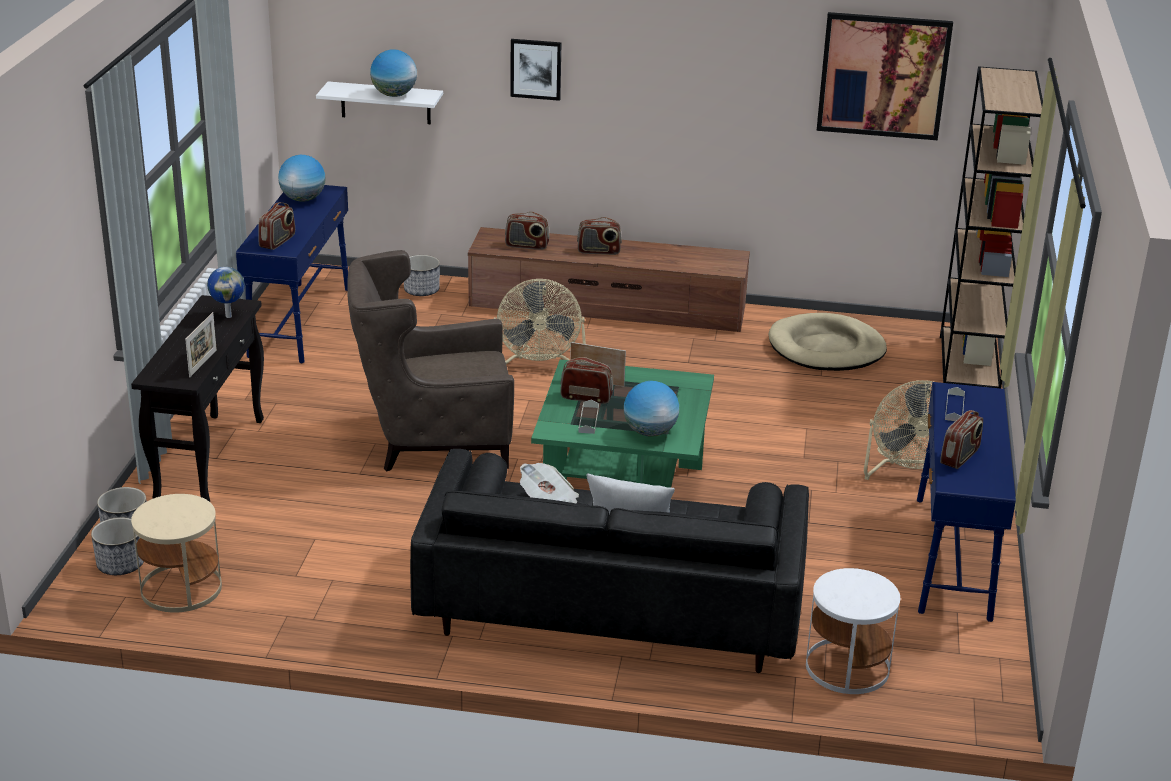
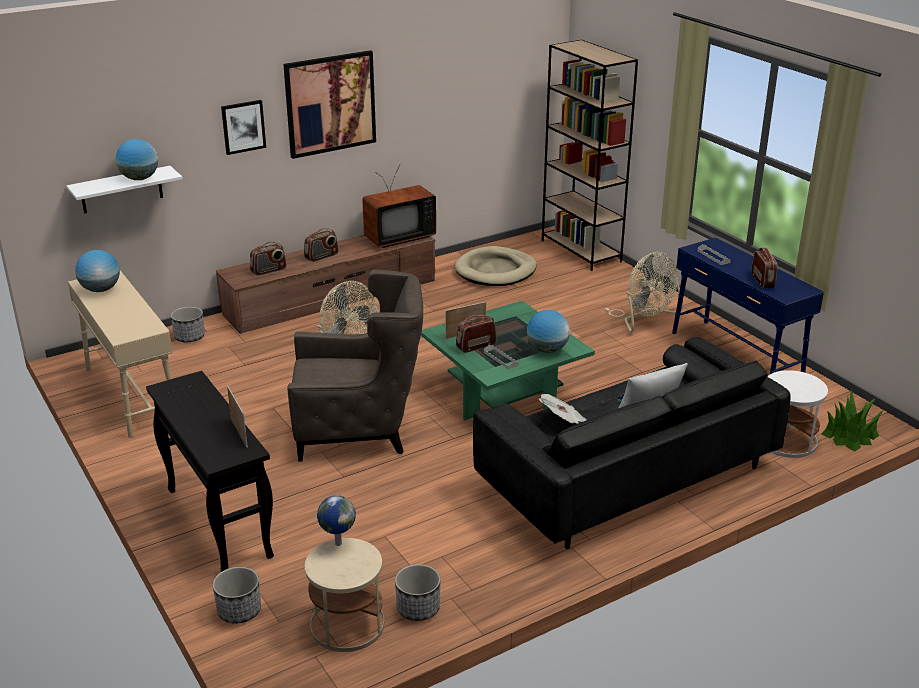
camera: 40 degrees left, 0 degrees up
planter [91,517,144,575] -> planter moved to [395,564,441,621]
globe [207,267,245,318] -> globe moved to [317,495,356,546]
blue console table [236,185,348,363] -> beige console table [68,271,173,438]
radio [258,202,295,250] -> none
grey armchair [347,250,514,471] -> grey armchair turned 135 degrees counterclockwise [287,269,423,462]
picture [816,12,953,140] -> picture moved to [283,50,376,159]
none -> television [362,165,436,248]
none -> potted plant [821,390,883,452]

